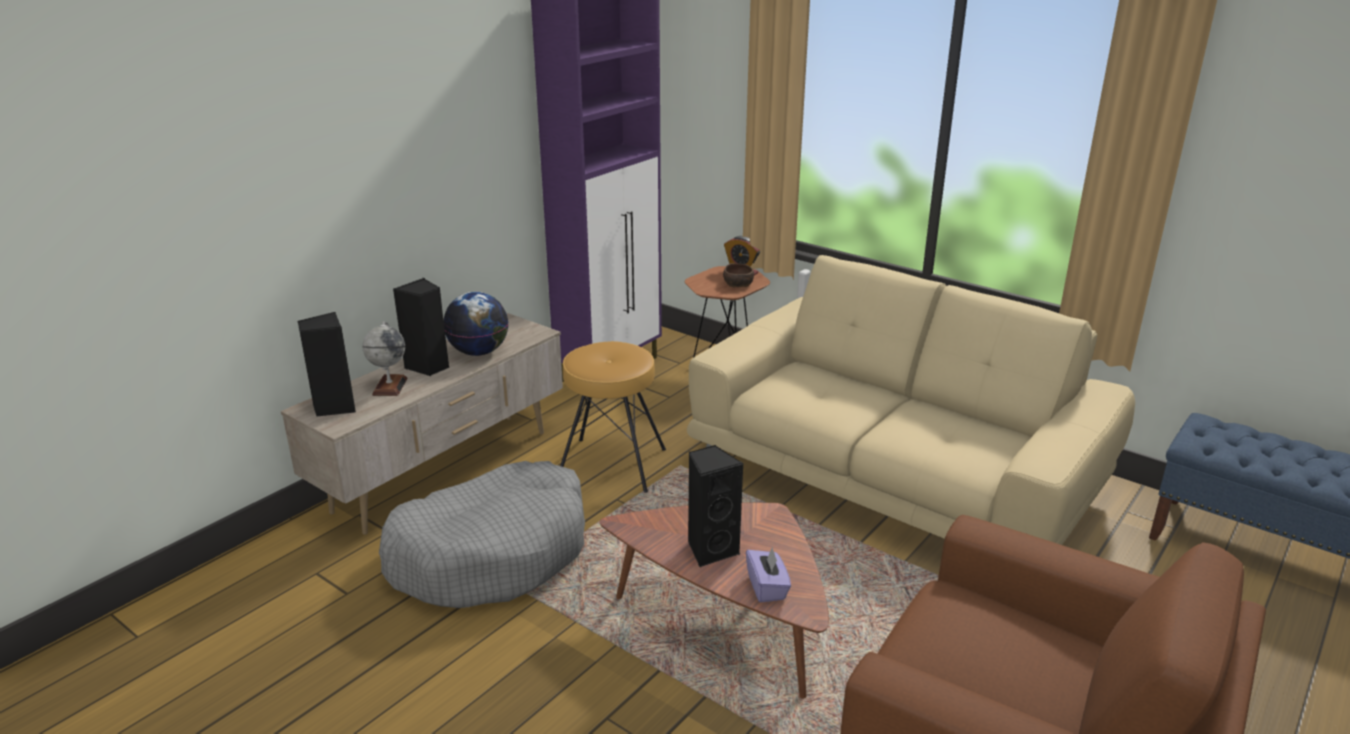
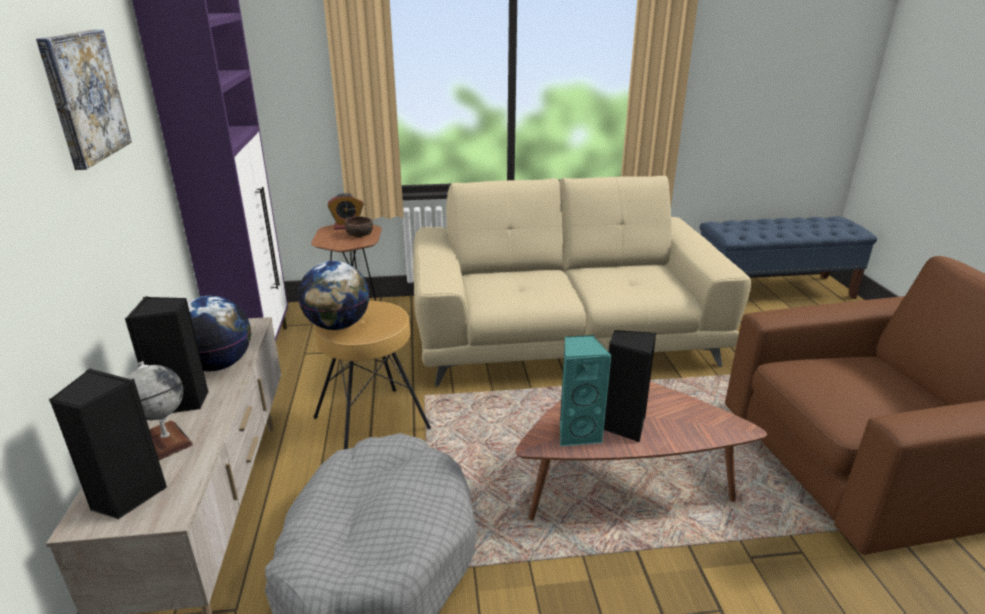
camera: 45 degrees left, 0 degrees up
purple tissue box [746,546,791,603] -> none
none -> picture [36,29,132,170]
none -> globe [298,261,369,330]
none -> turquoise speaker [560,335,612,446]

